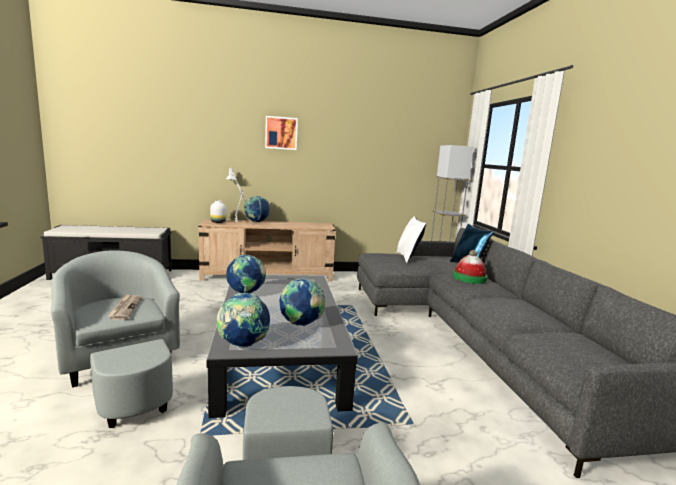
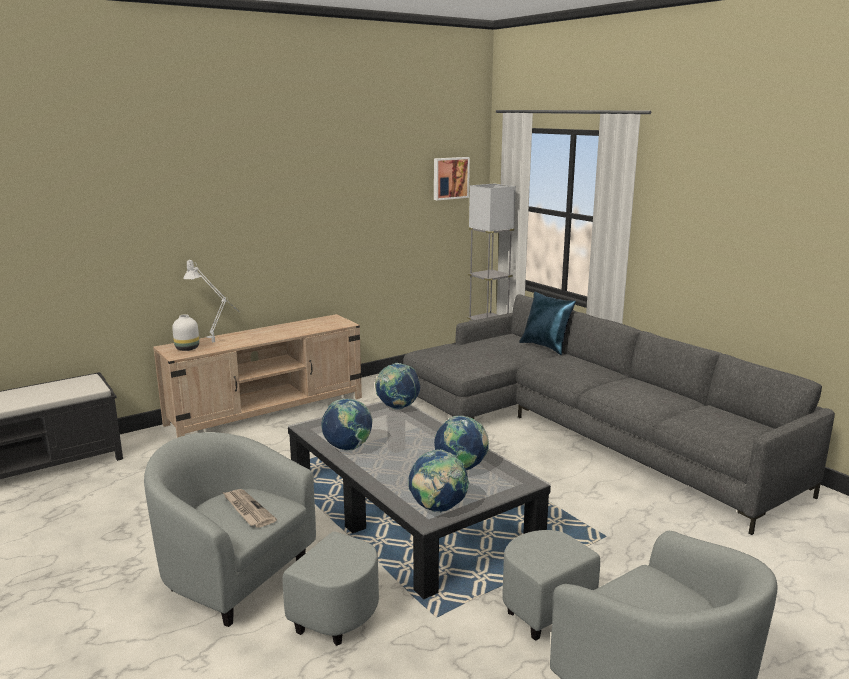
camera: 25 degrees left, 5 degrees up
globe [244,196,270,222] -> globe moved to [375,363,420,410]
picture [265,116,298,150] -> picture moved to [434,157,470,200]
white pillow [397,217,426,263] -> none
hat [453,250,487,284] -> none

